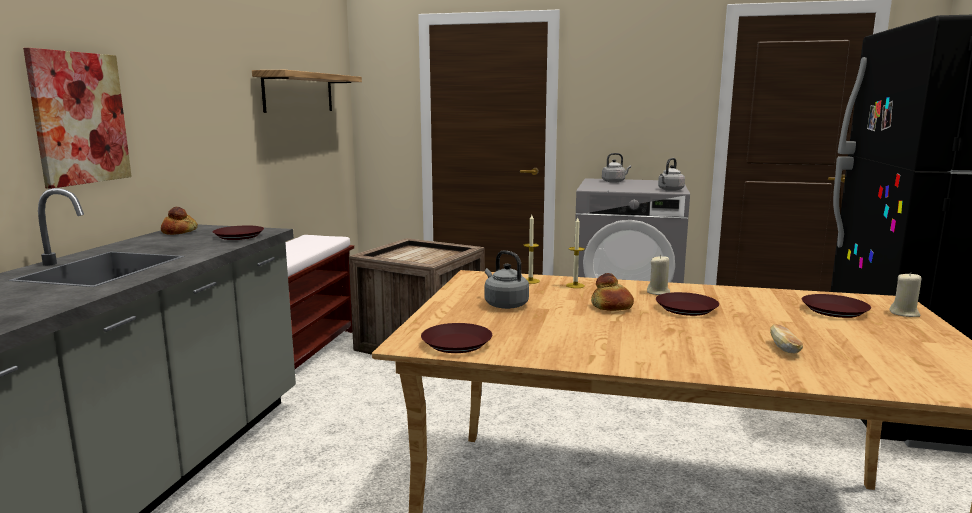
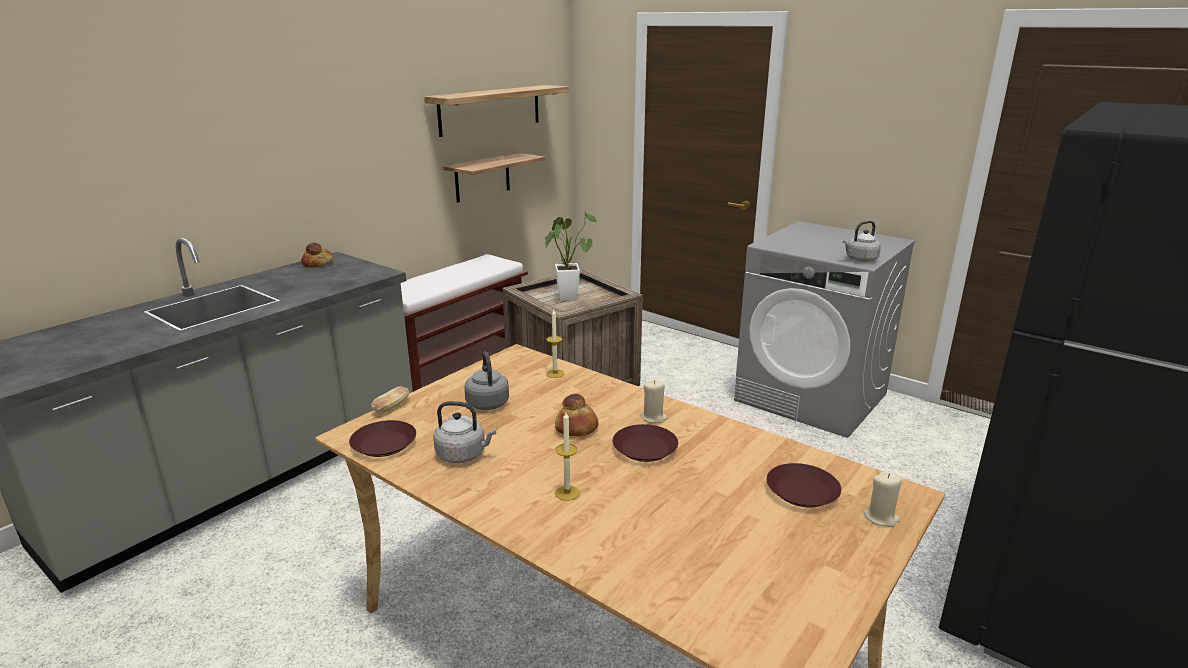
camera: 25 degrees right, 10 degrees up
picture [23,48,132,189] -> none
brown plate [213,225,264,240] -> none
candle [566,218,585,288] -> candle moved to [555,412,580,501]
grey kettle [602,153,631,183] -> grey kettle moved to [433,401,496,463]
bread [770,324,803,353] -> bread moved to [371,386,409,413]
none -> shelf [443,153,545,203]
none -> potted plant [545,211,597,301]

